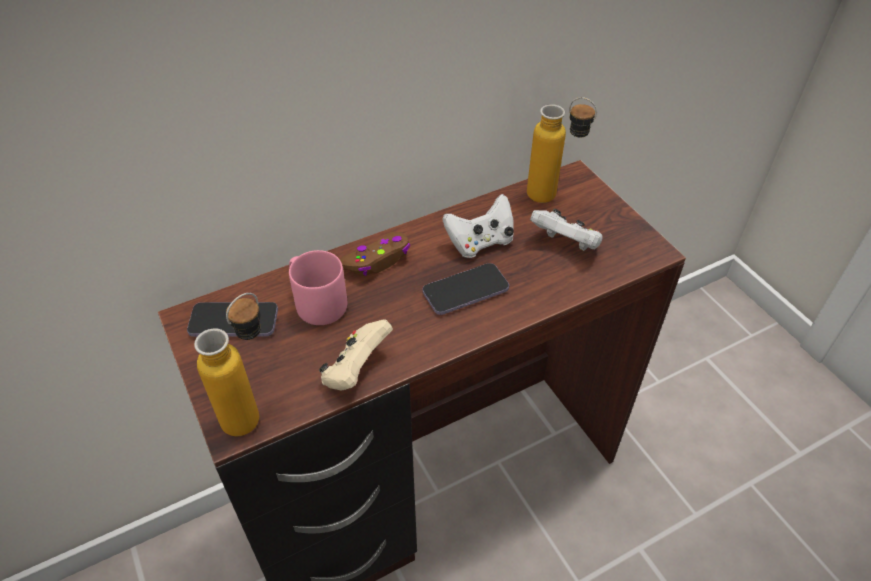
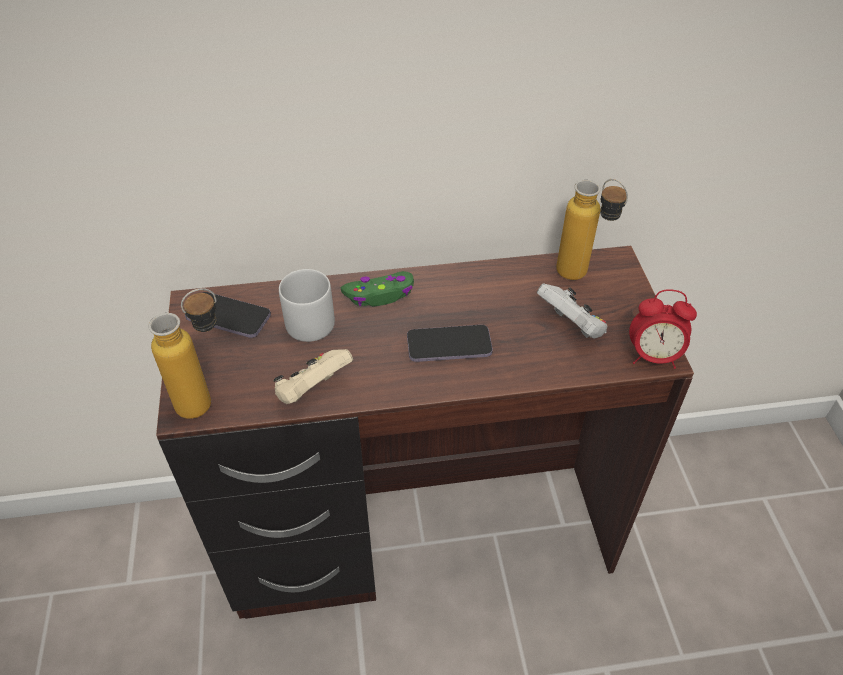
camera: 20 degrees right, 0 degrees up
pink mug [289,250,347,325] -> grey mug [279,269,335,342]
brown game controller [340,232,410,276] -> green game controller [341,271,414,307]
white game controller [442,194,514,258] -> none
none -> alarm clock [629,289,697,369]

